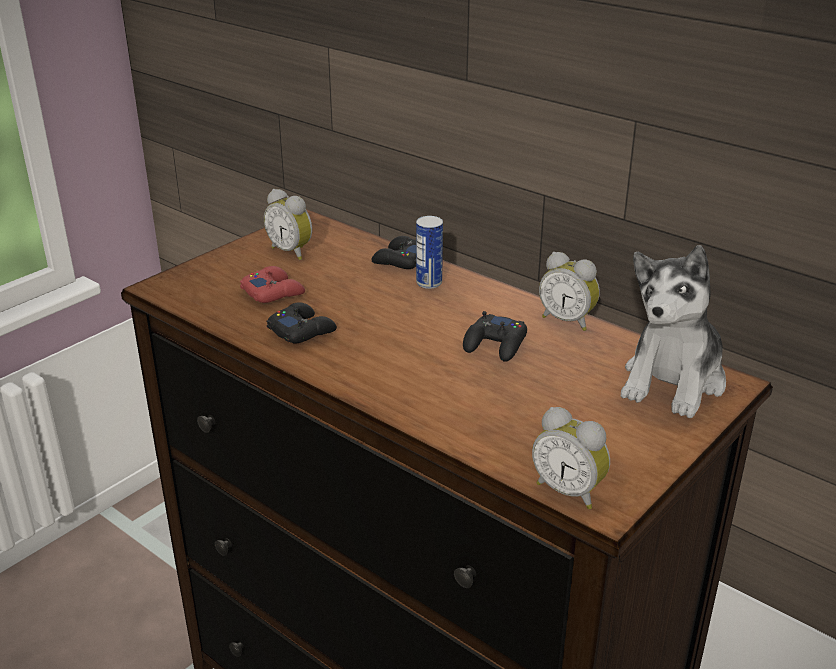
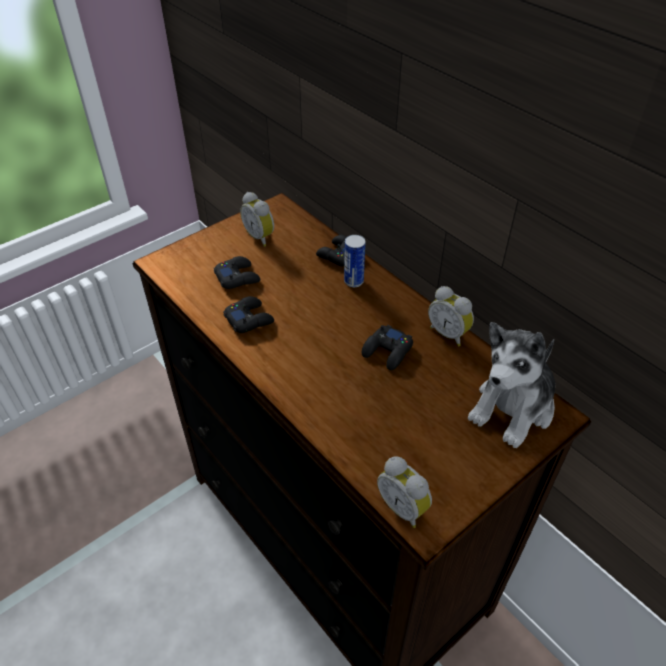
camera: 10 degrees right, 15 degrees up
red game controller [240,266,305,303] -> black game controller [214,256,260,289]

